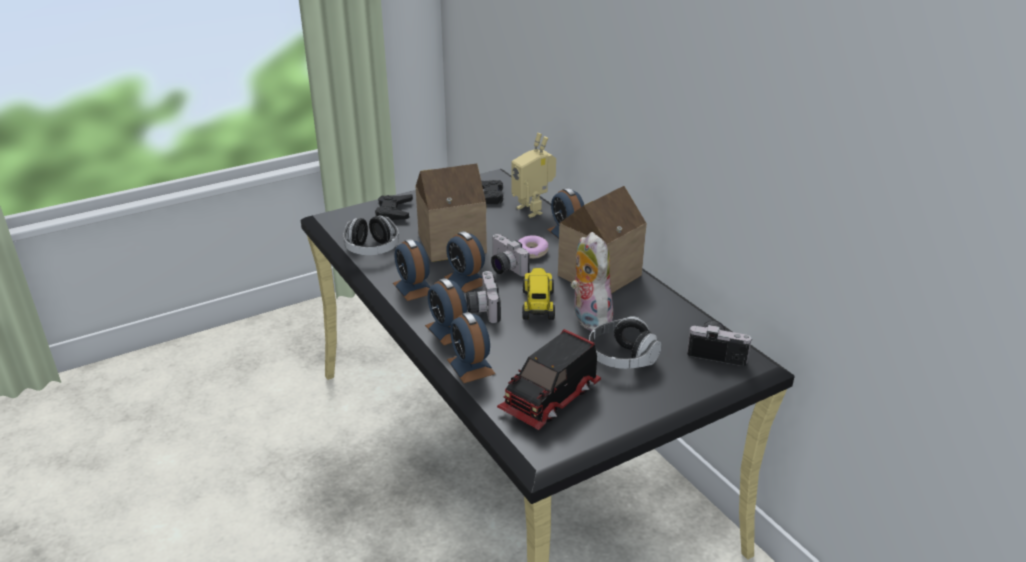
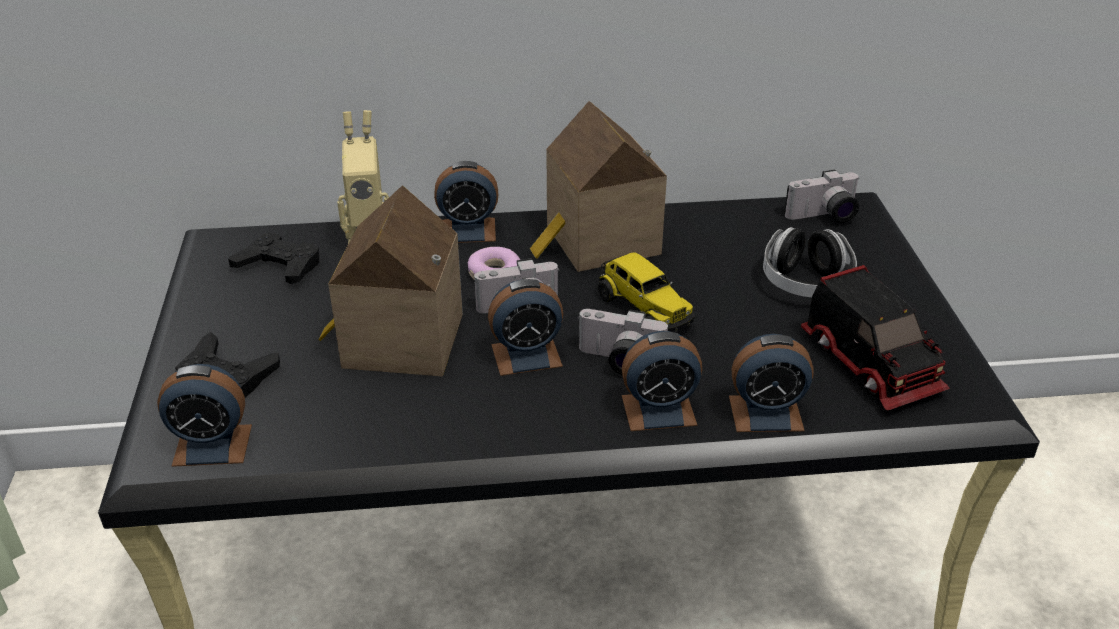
camera: 65 degrees left, 5 degrees up
headphones [343,215,399,255] -> none
alarm clock [393,239,431,301] -> alarm clock moved to [157,364,252,467]
toy truck [522,268,555,320] -> toy truck turned 150 degrees counterclockwise [598,252,695,332]
plush toy [571,232,613,331] -> none
camera [687,320,752,366] -> camera turned 150 degrees counterclockwise [784,170,860,223]

